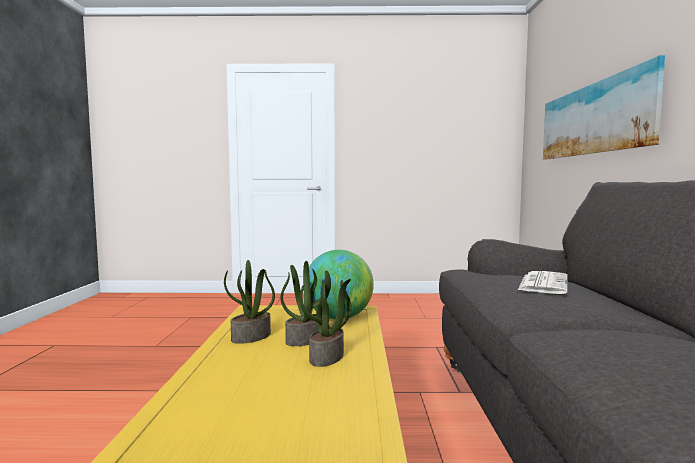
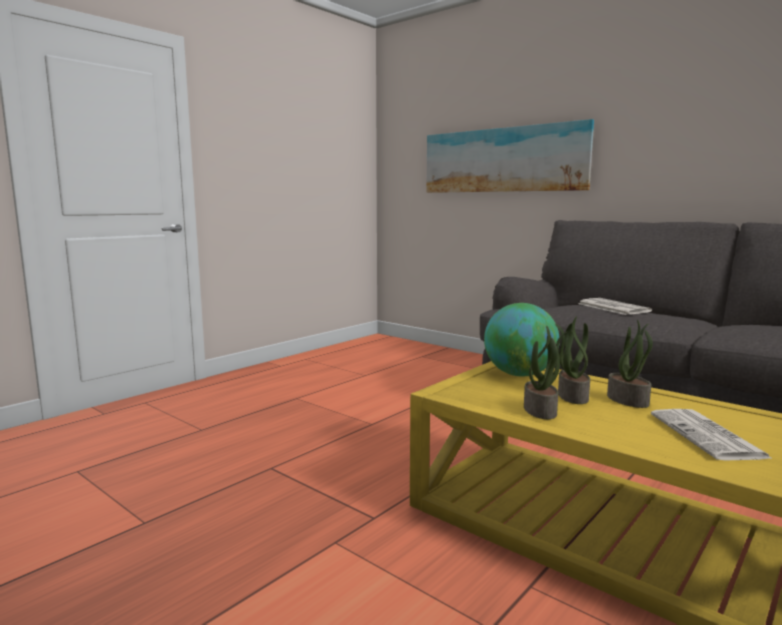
camera: 50 degrees left, 5 degrees up
none -> newspaper [651,409,773,460]

